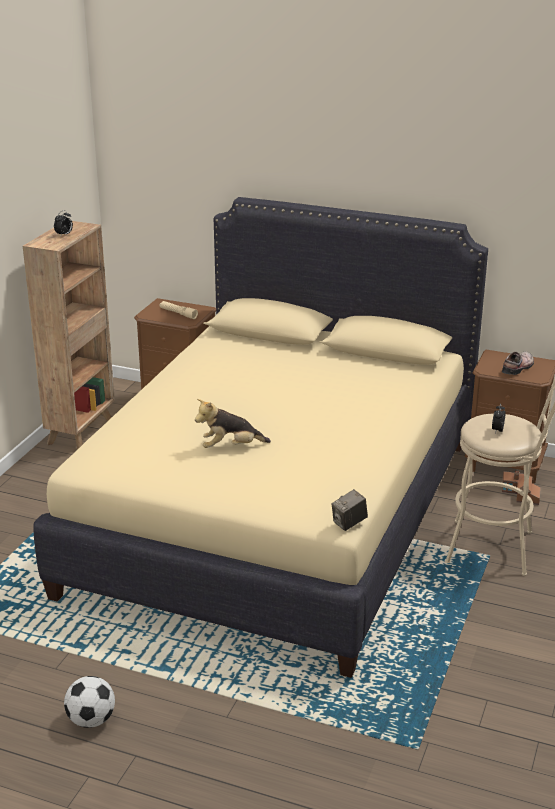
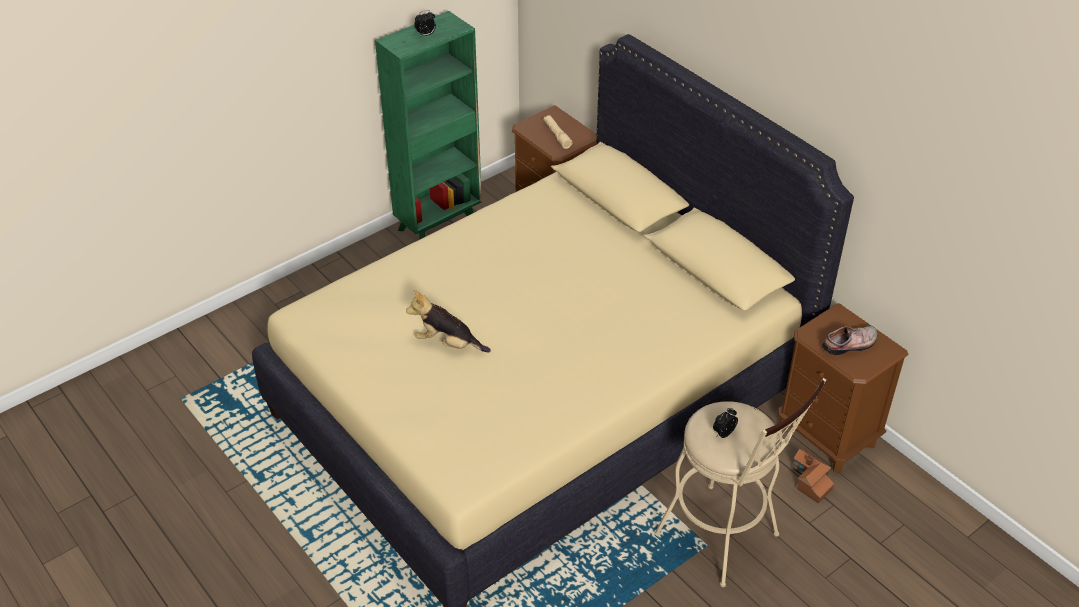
camera: 30 degrees right, 15 degrees up
brown bookcase [23,221,115,449] -> green bookcase [375,11,482,240]
football [64,676,115,728] -> none
camera [332,489,368,531] -> none

